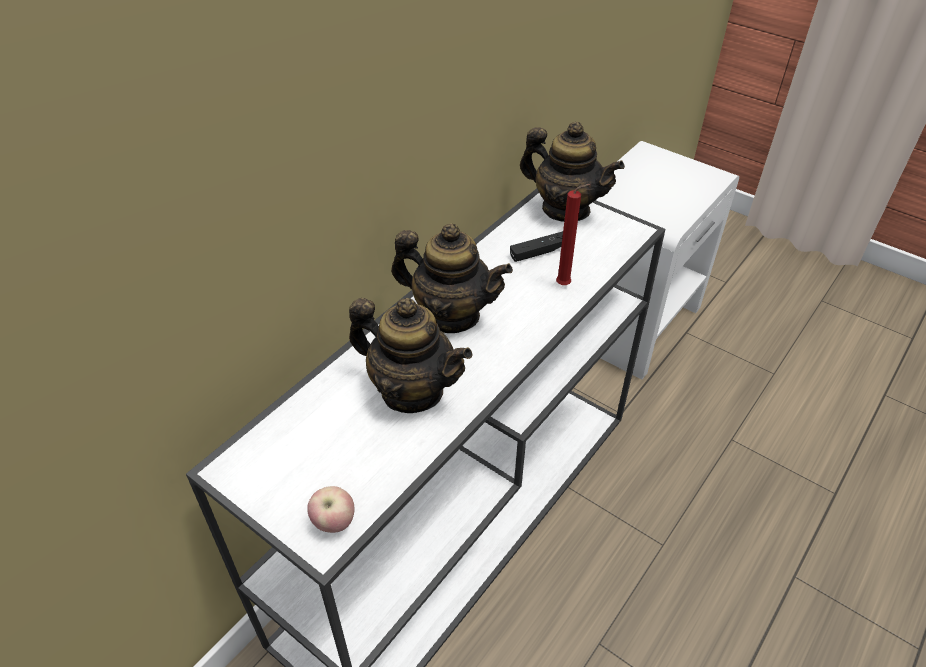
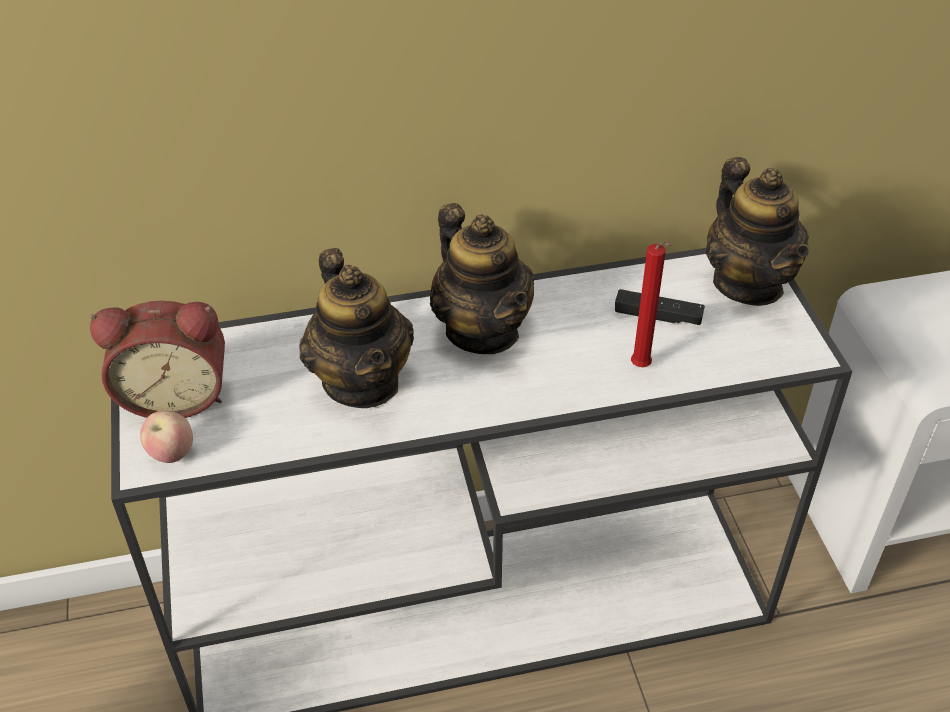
camera: 40 degrees right, 0 degrees up
none -> alarm clock [90,301,225,418]

